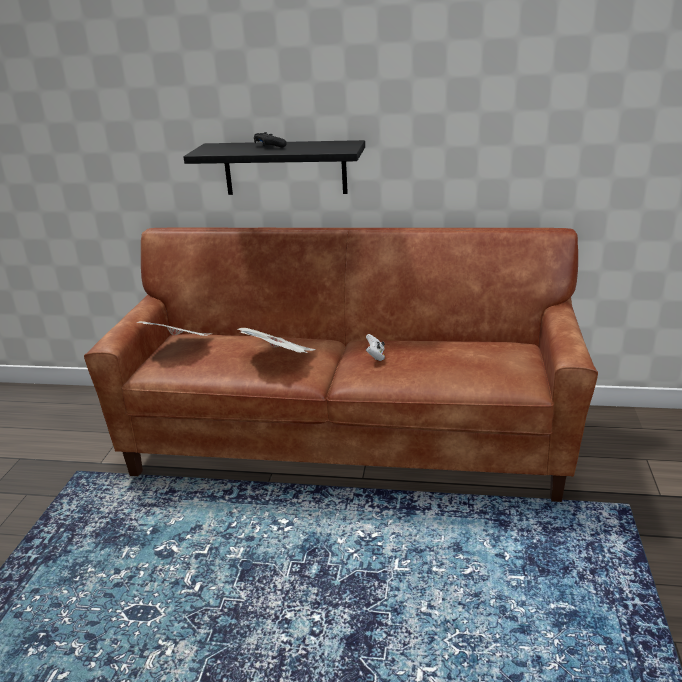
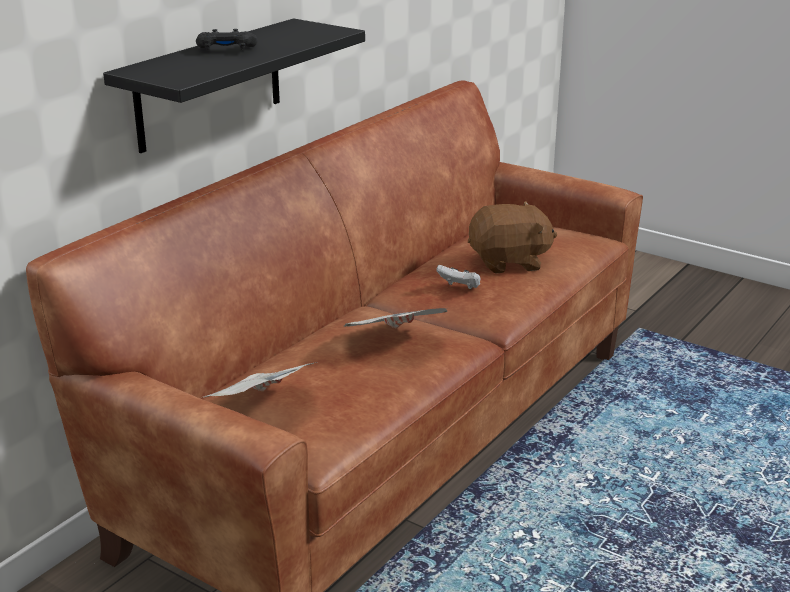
camera: 65 degrees left, 0 degrees up
none -> brown plush toy [468,201,557,274]

